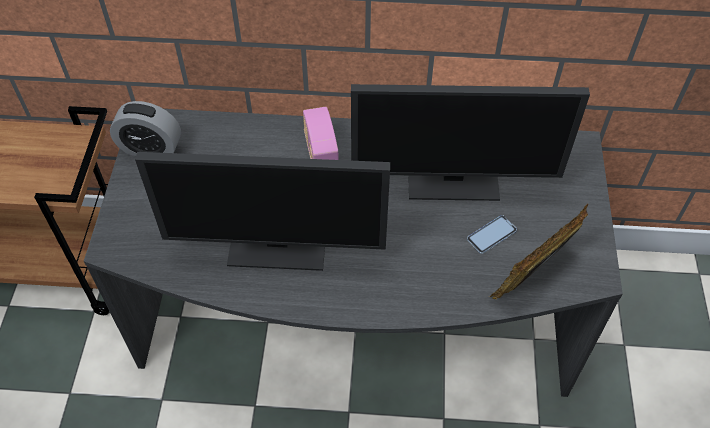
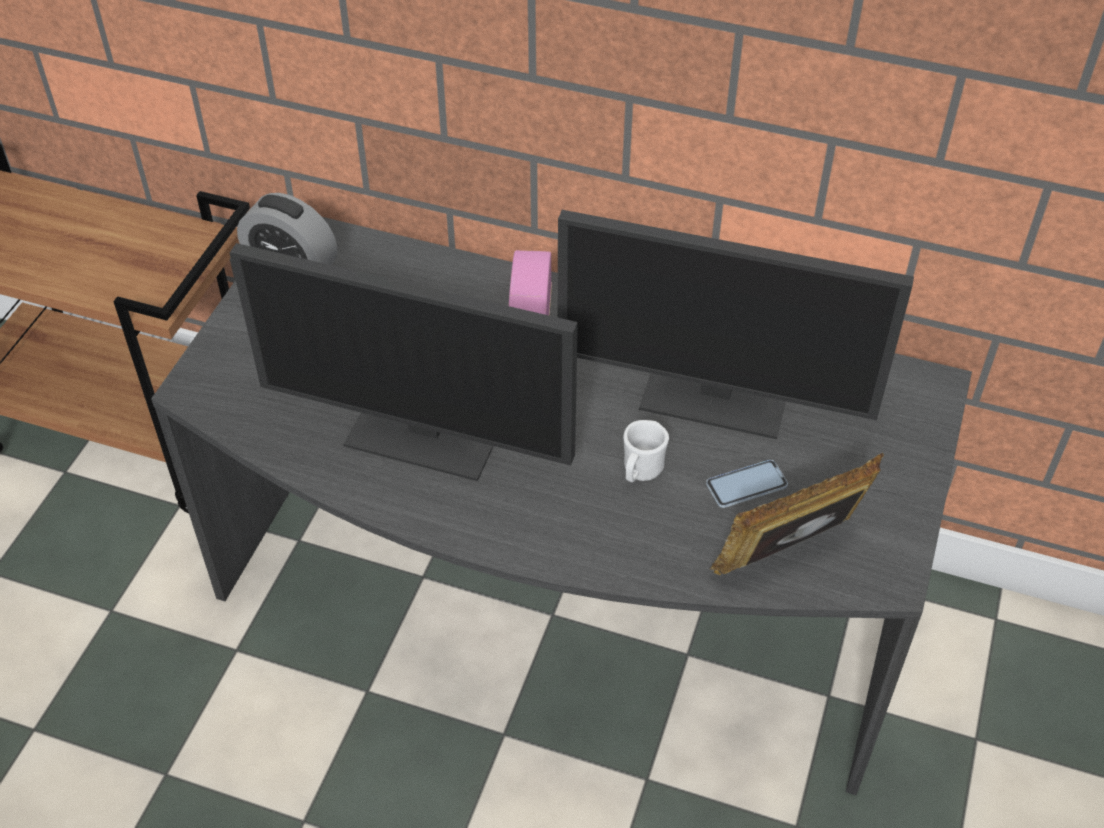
camera: 15 degrees right, 5 degrees down
none -> white mug [624,420,669,482]

